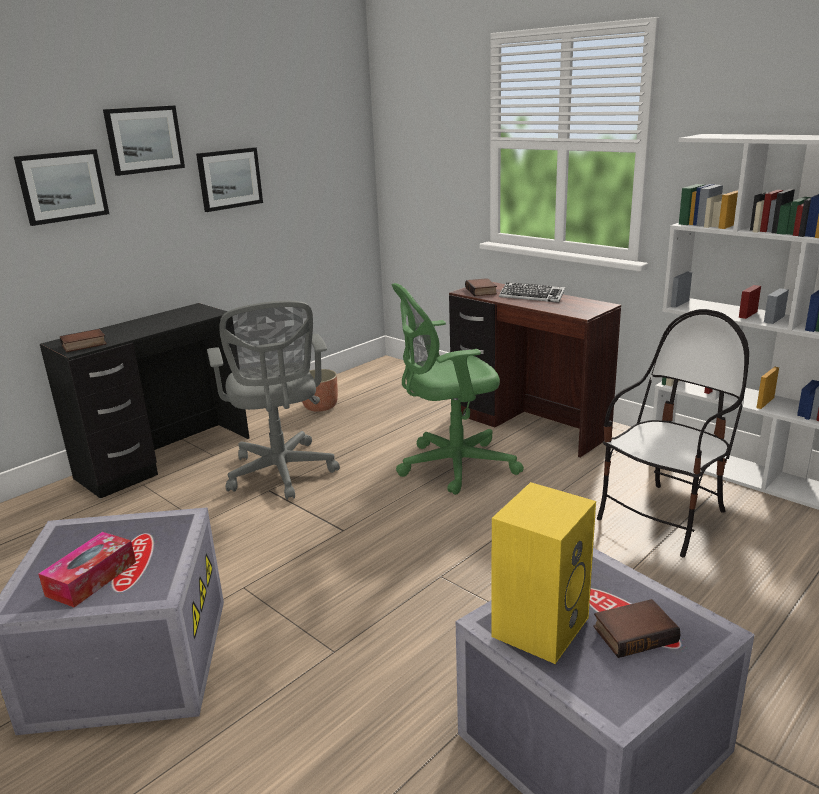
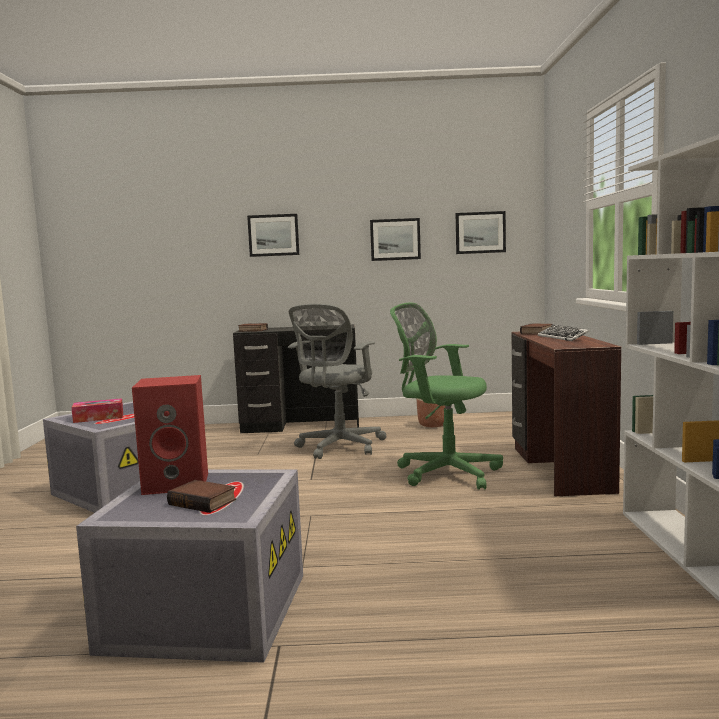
camera: 45 degrees right, 15 degrees down
picture [103,105,185,176] -> picture moved to [456,211,506,254]
yellow speaker [491,482,596,664] -> red speaker [132,375,208,495]
chair [597,309,749,557] -> none

